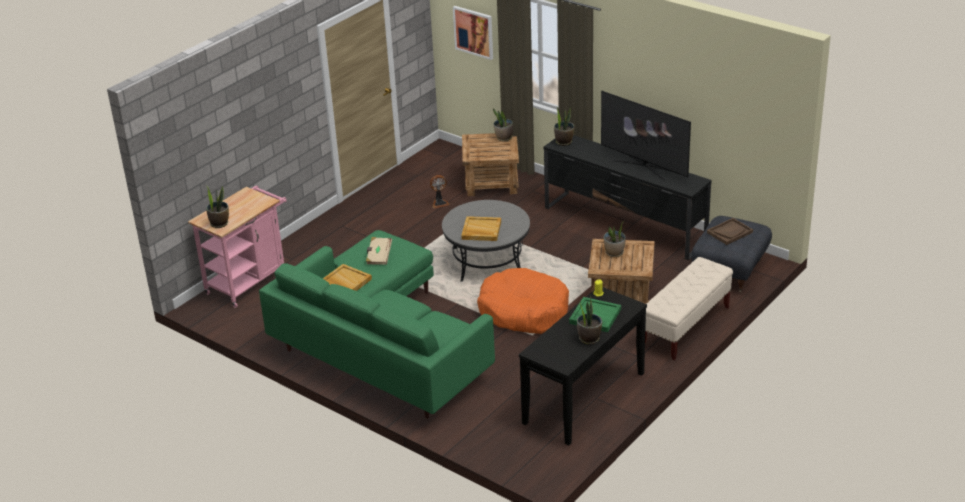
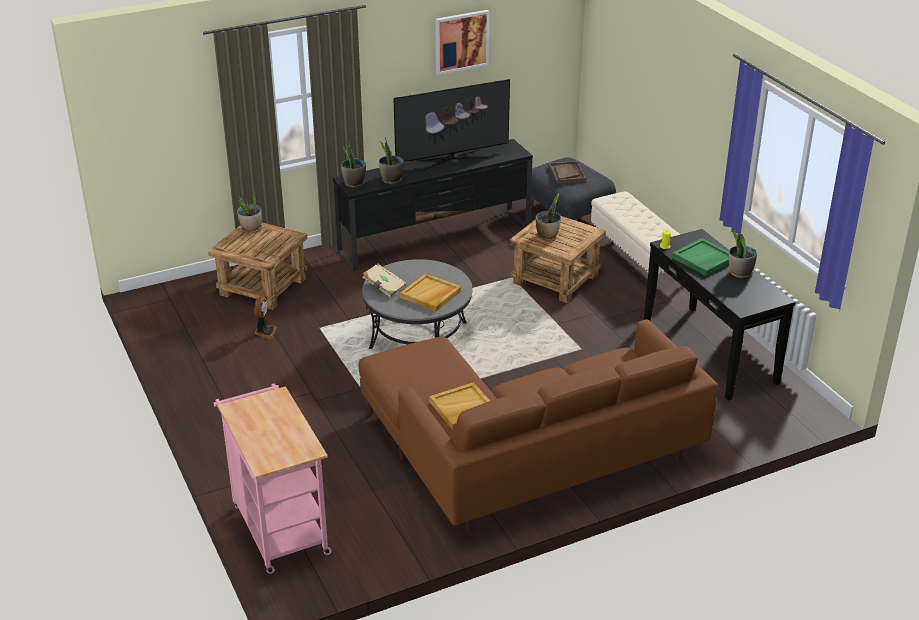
camera: 65 degrees left, 0 degrees up
potted plant [206,186,229,228] -> potted plant moved to [379,137,404,184]
green sofa [259,230,495,419] -> brown sofa [358,319,718,531]
beige book [366,237,392,265] -> beige book moved to [362,263,407,298]
picture [453,6,493,60] -> picture moved to [435,10,489,75]
orange dog bed [477,268,569,334] -> none

